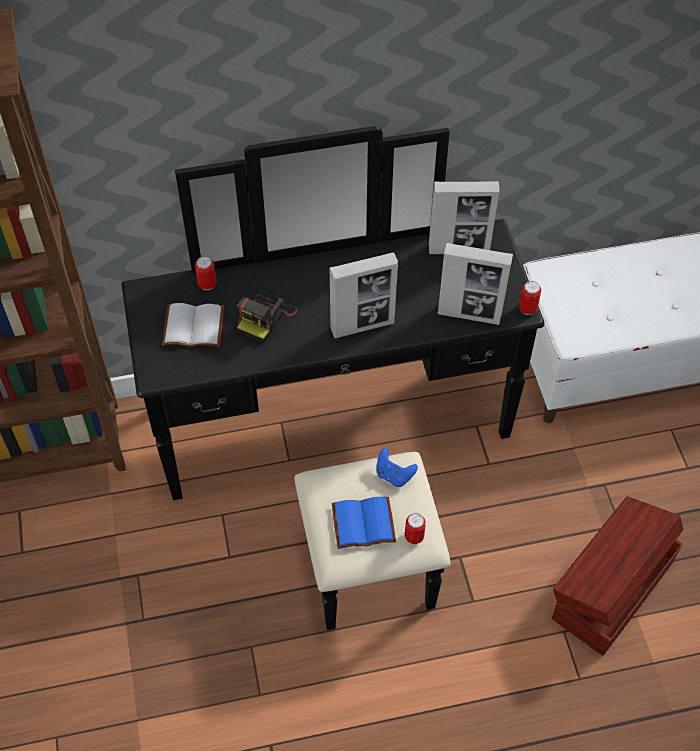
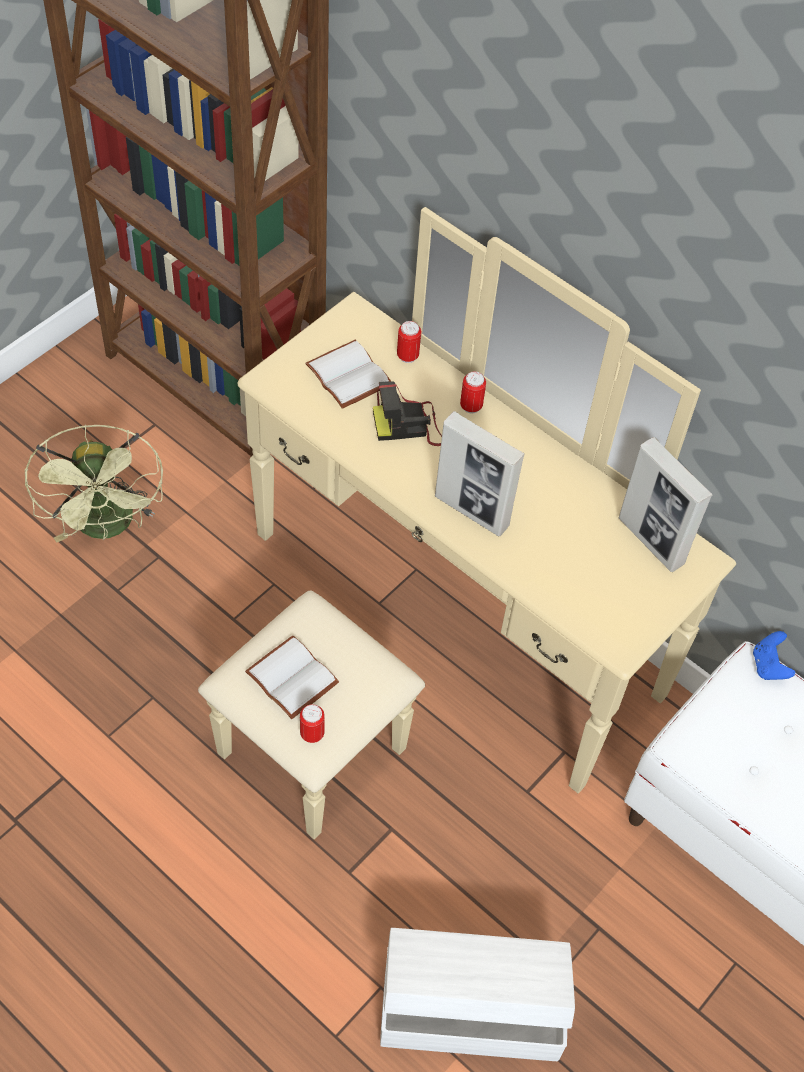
camera: 50 degrees right, 0 degrees up
black dresser [121,126,545,630] -> beige dresser [198,207,736,839]
blue book [332,497,396,549] -> white book [245,635,339,719]
blue game controller [376,448,418,487] -> blue game controller moved to [753,631,795,680]
picture frame [438,243,513,325] -> none
can [519,281,541,315] -> can moved to [460,371,486,414]
brown storage box [552,496,683,656] -> white storage box [380,928,575,1061]
none -> green fan [25,425,163,543]

